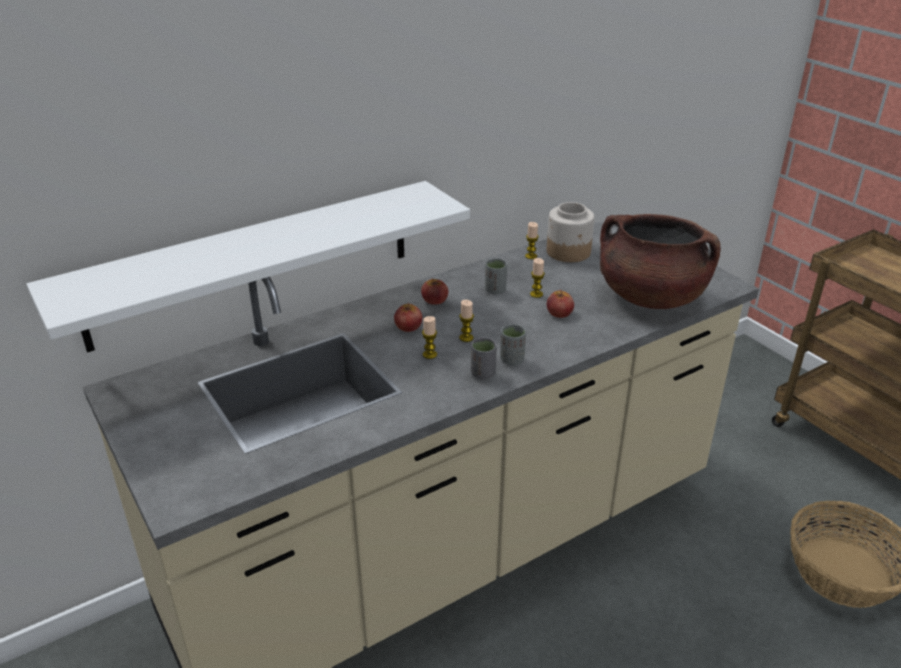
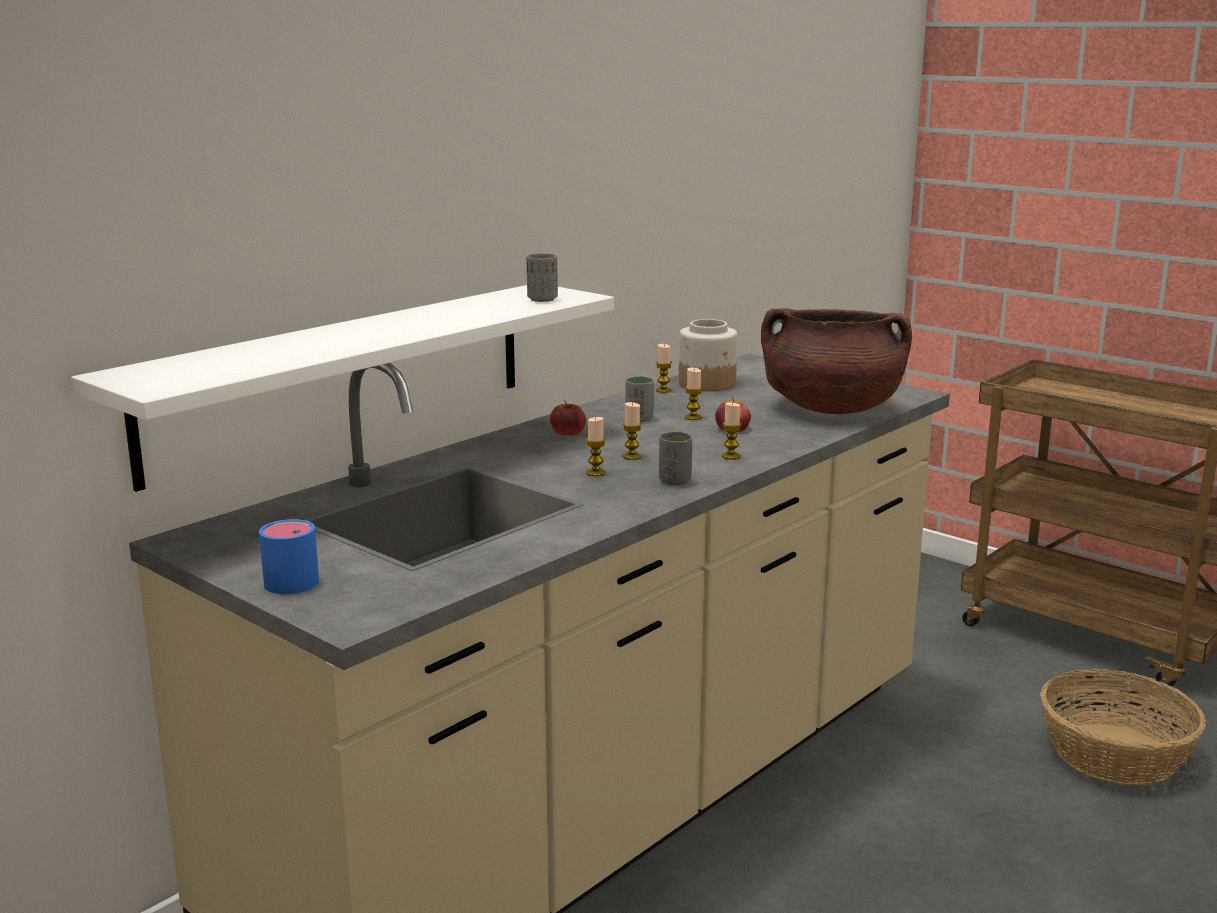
camera: 15 degrees left, 15 degrees down
apple [394,303,422,332] -> none
grey cup [500,324,526,365] -> grey cup moved to [526,254,558,302]
none -> blue mug [259,519,319,594]
none -> candle [722,402,742,460]

